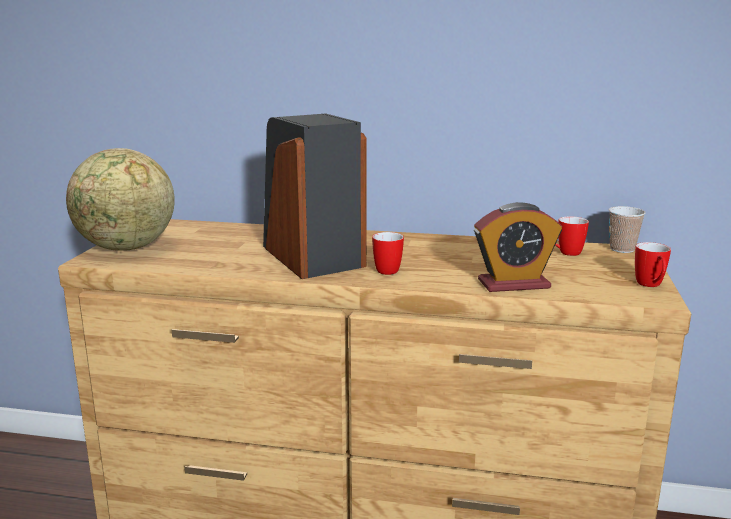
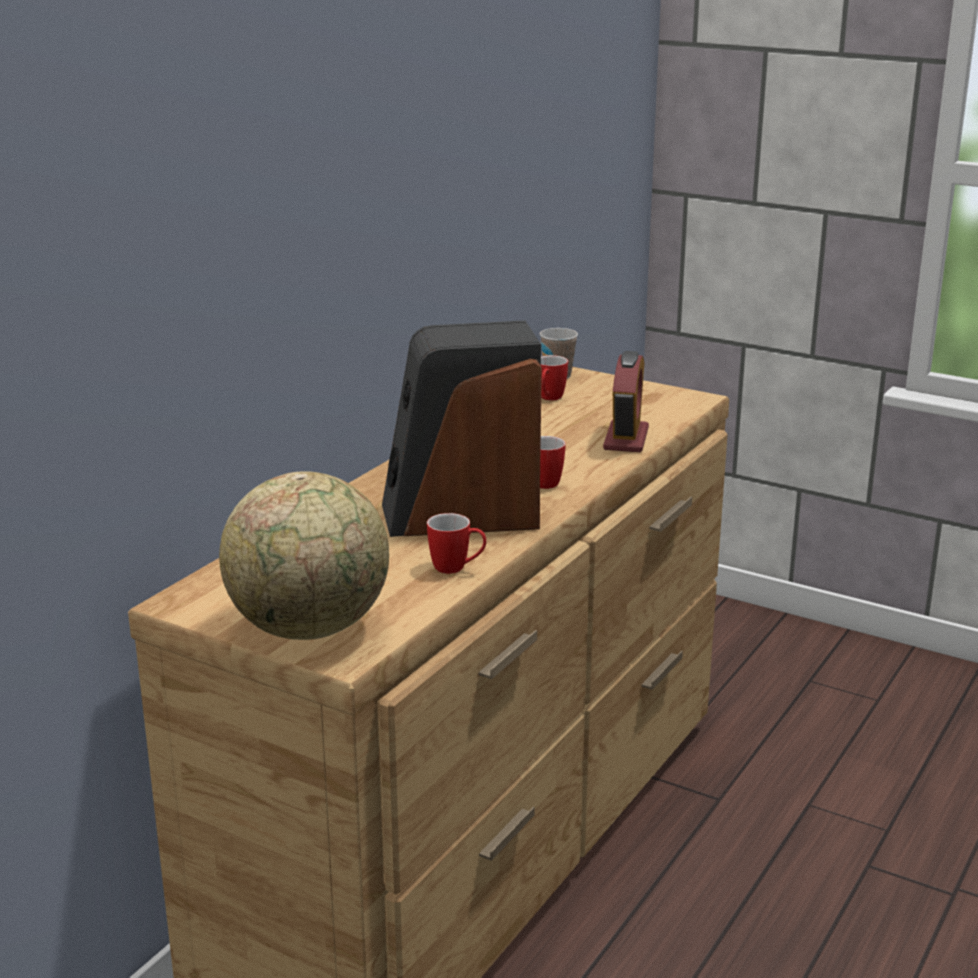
camera: 70 degrees left, 5 degrees up
mug [635,242,671,287] -> mug moved to [427,513,486,574]

